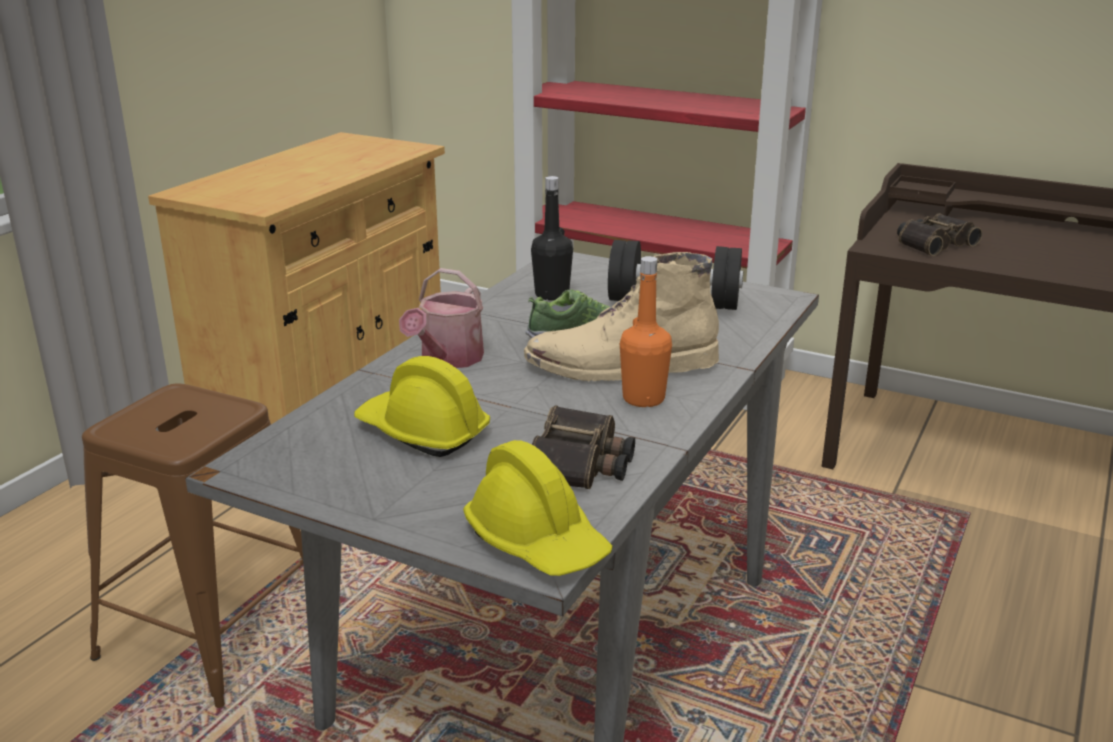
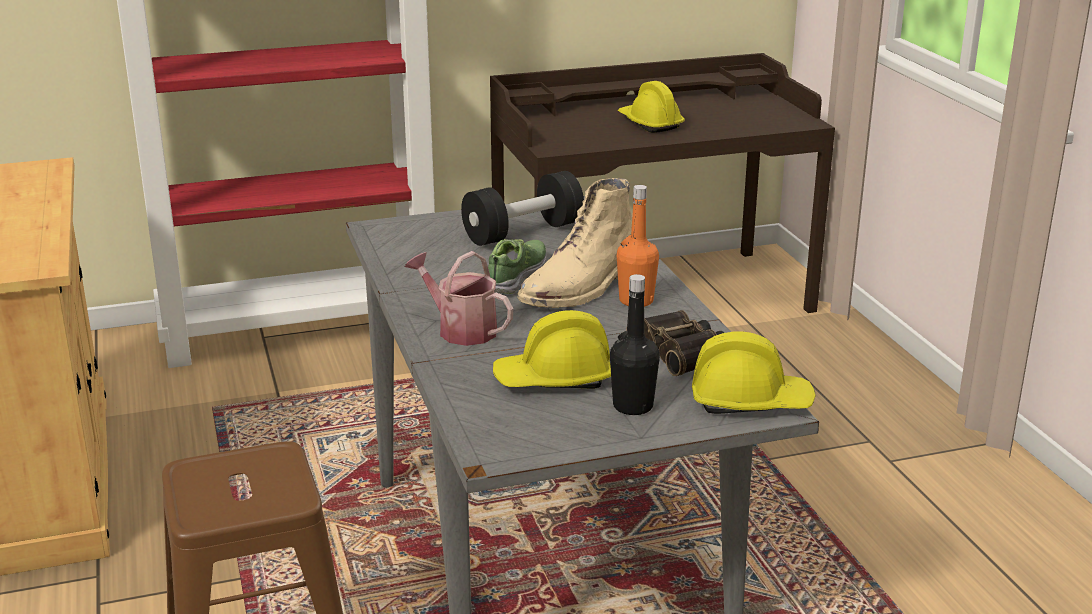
camera: 45 degrees left, 0 degrees up
watering can [399,268,484,368] -> watering can turned 150 degrees clockwise [405,251,514,346]
black bottle [531,176,573,301] -> black bottle moved to [610,274,660,415]
binoculars [897,213,982,256] -> none
none -> yellow hard hat [618,81,685,133]

